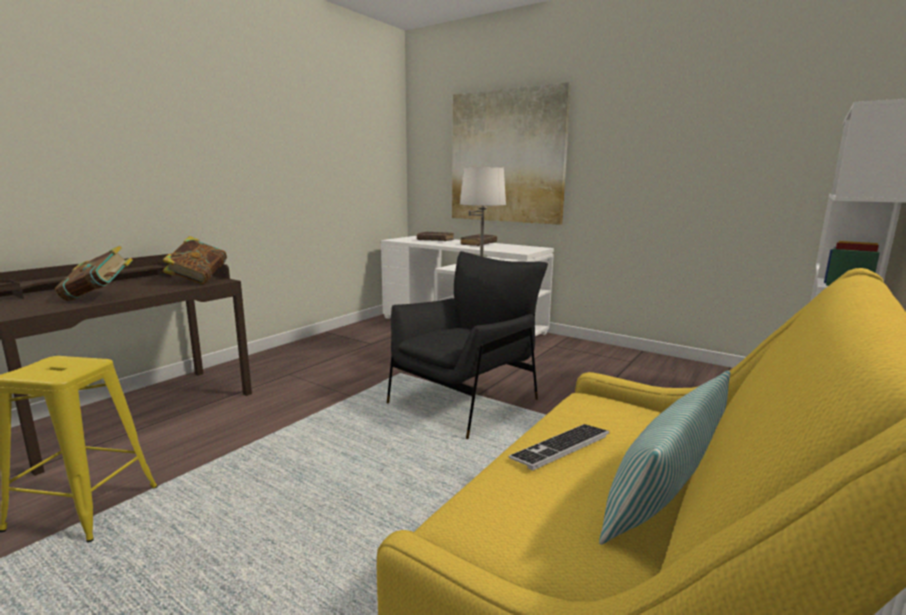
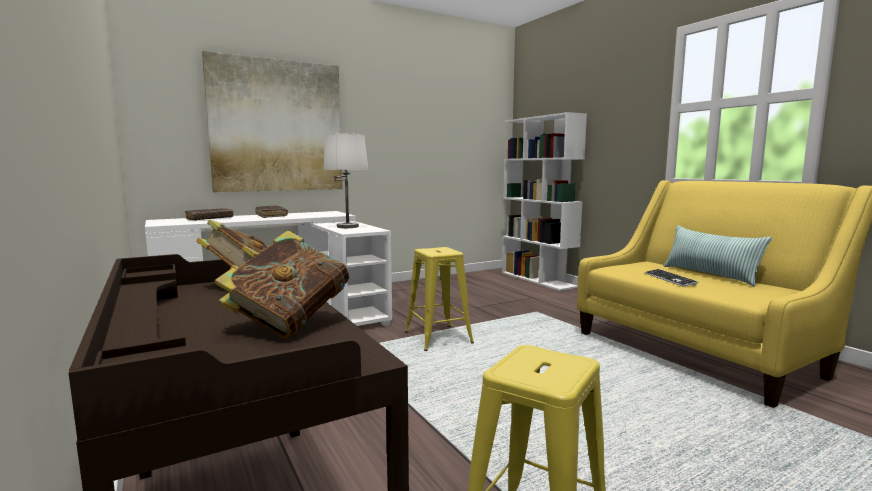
camera: 65 degrees left, 5 degrees down
black armchair [387,251,548,439] -> yellow stool [405,247,474,351]

